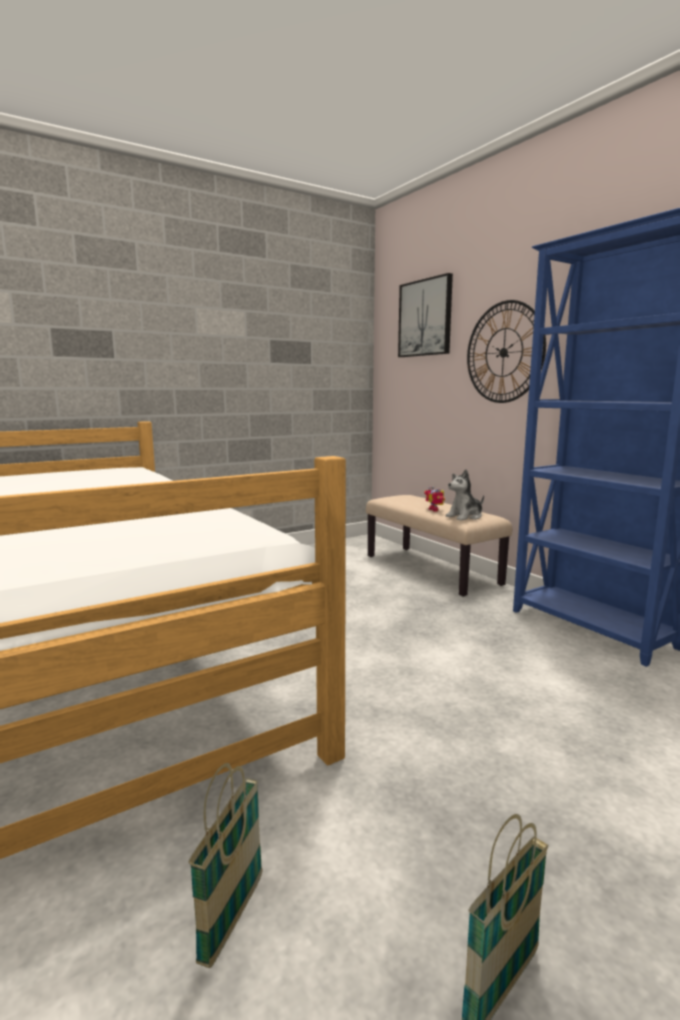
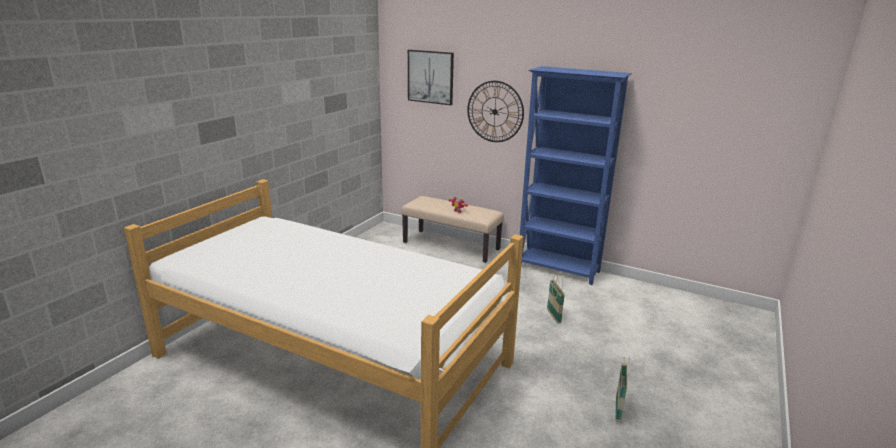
camera: 30 degrees left, 10 degrees up
basket [188,763,262,968] -> basket moved to [547,273,565,323]
plush toy [446,469,484,521] -> none

